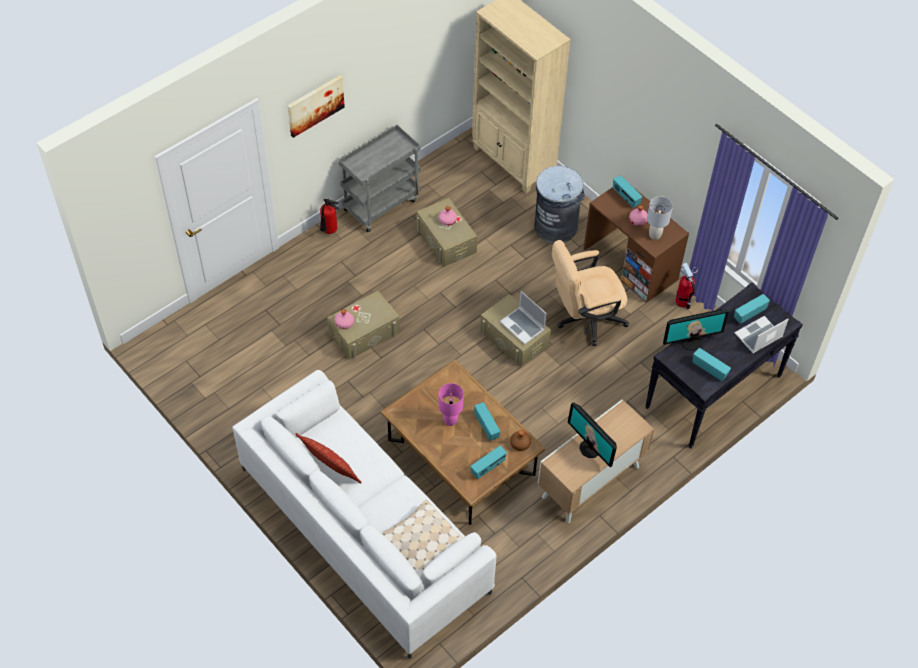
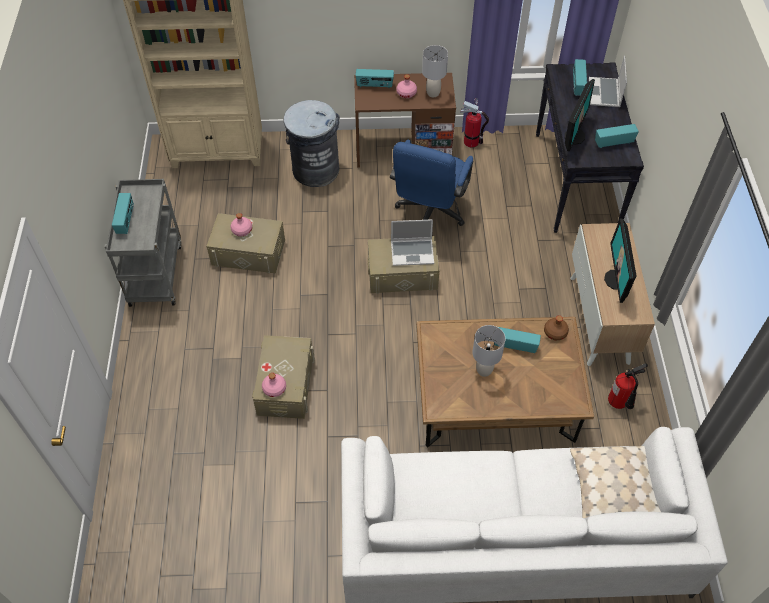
camera: 50 degrees left, 0 degrees up
picture [287,75,345,138] -> none
pillow [296,433,362,483] -> none
fire extinguisher [320,199,339,234] -> fire extinguisher moved to [608,363,648,409]
pink table lamp [439,383,464,426] -> grey table lamp [473,325,506,377]
radio [470,446,507,479] -> radio moved to [112,193,134,234]
beige office chair [552,240,629,346] -> blue office chair [390,140,473,226]
monitor [568,402,617,468] -> monitor turned 90 degrees clockwise [604,218,636,303]

